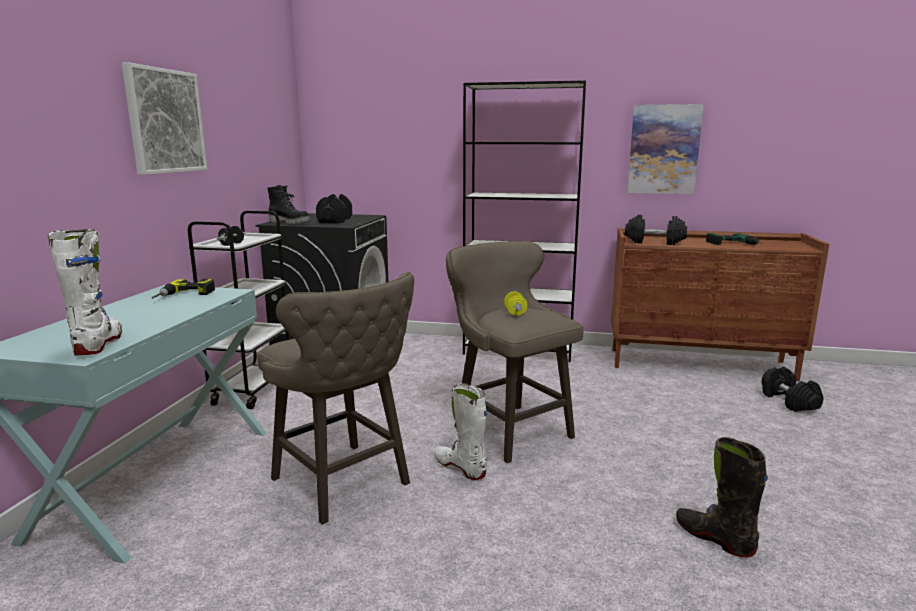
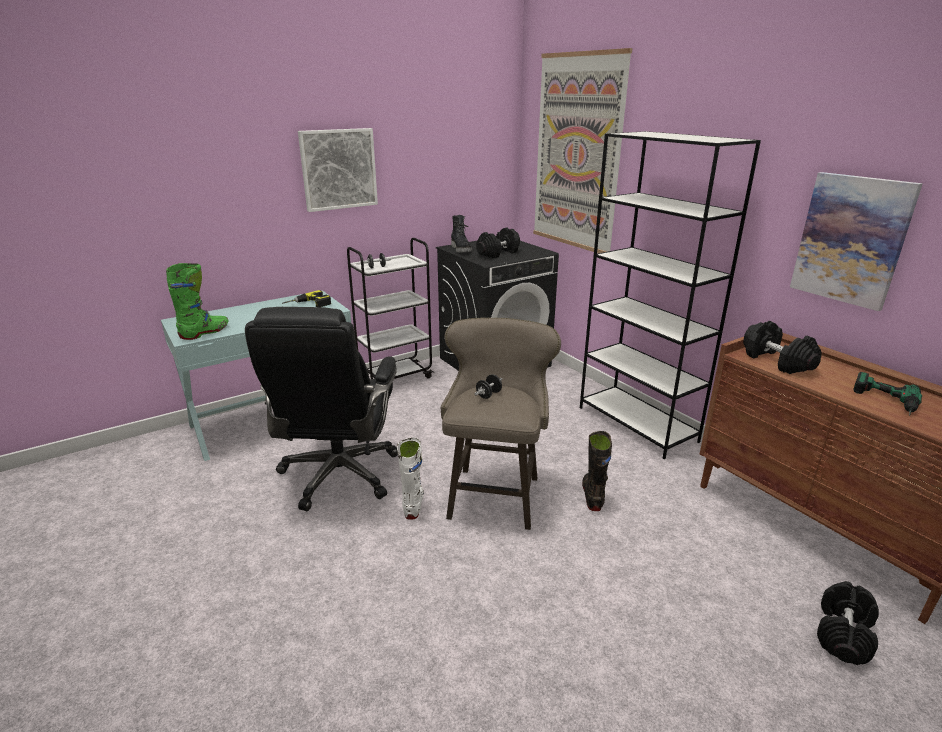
camera: 45 degrees right, 10 degrees up
white boot [48,229,122,356] -> green boot [166,263,228,340]
beige stool [257,272,414,525] -> black office chair [245,307,398,511]
yellow dumbbell [504,291,527,316] -> black dumbbell [475,374,502,399]
black boot [676,437,768,557] -> black boot moved to [582,431,612,511]
none -> picture [533,48,633,253]

